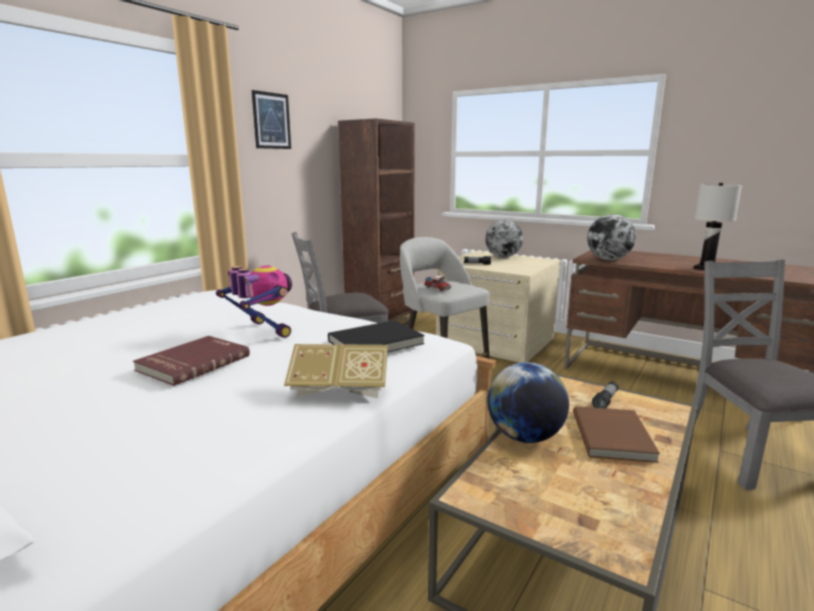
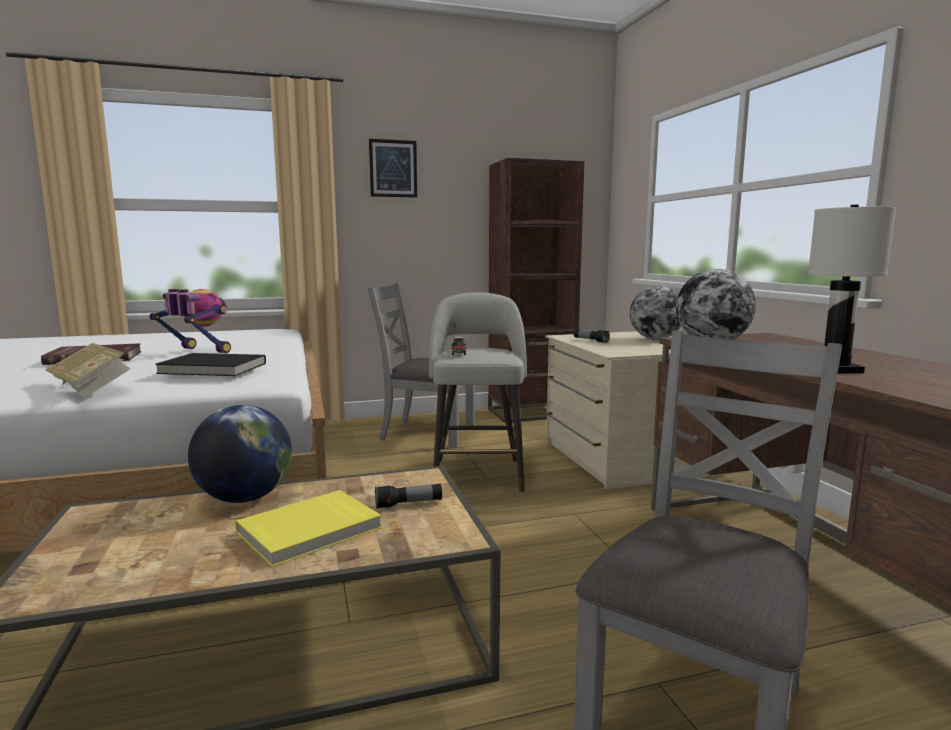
camera: 40 degrees right, 5 degrees down
toy robot [216,266,292,338] -> toy robot turned 60 degrees counterclockwise [149,289,231,353]
brown book [573,406,660,463] -> yellow book [235,490,382,567]

